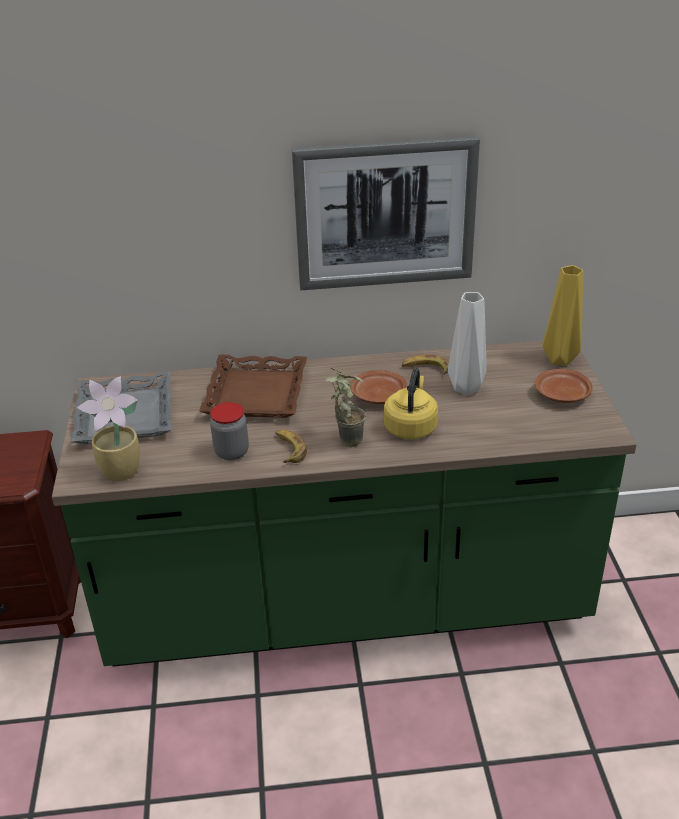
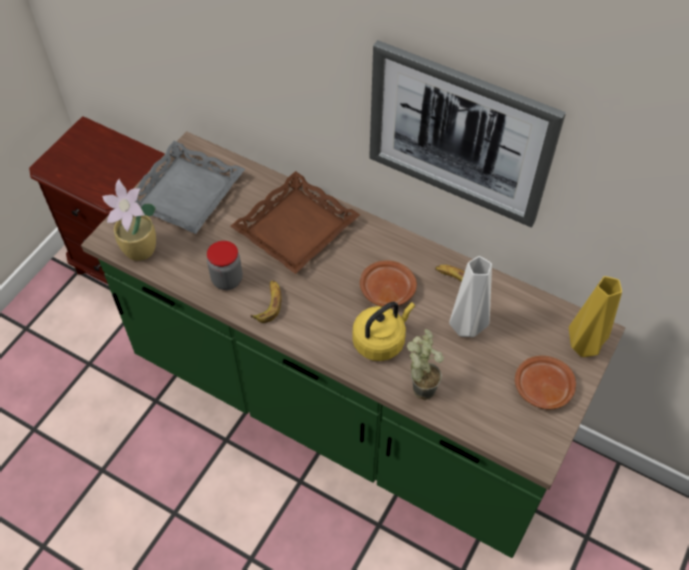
camera: 35 degrees right, 20 degrees up
potted plant [326,368,366,447] -> potted plant moved to [407,329,444,400]

